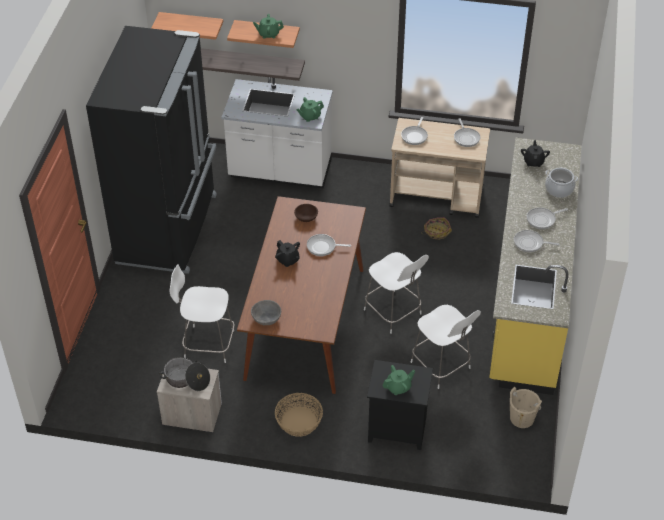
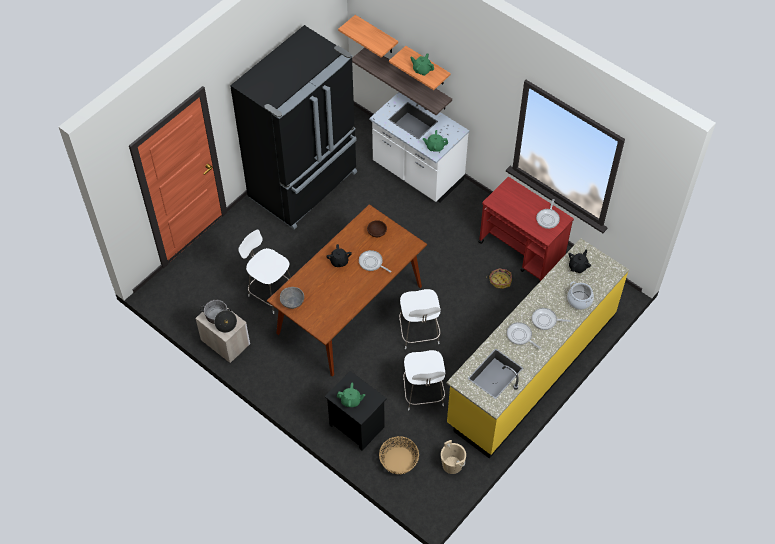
camera: 30 degrees right, 10 degrees up
basket [275,393,323,437] -> basket moved to [379,436,419,474]
beige cart [389,118,490,218] -> red cart [479,177,574,282]
frying pan [401,117,428,145] -> none

